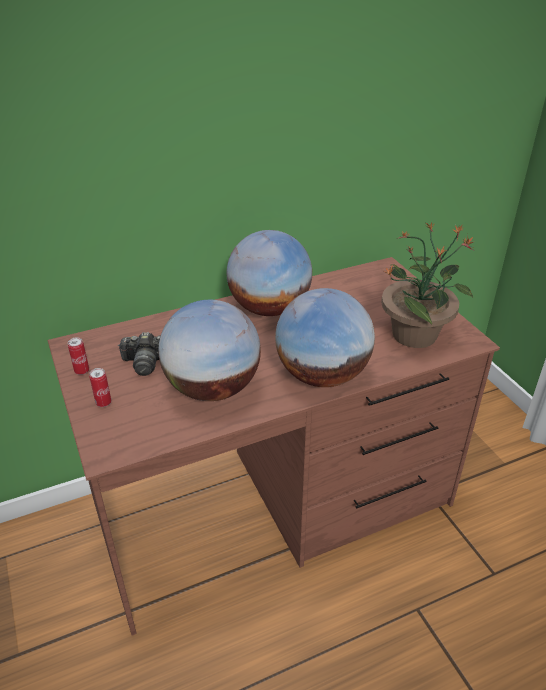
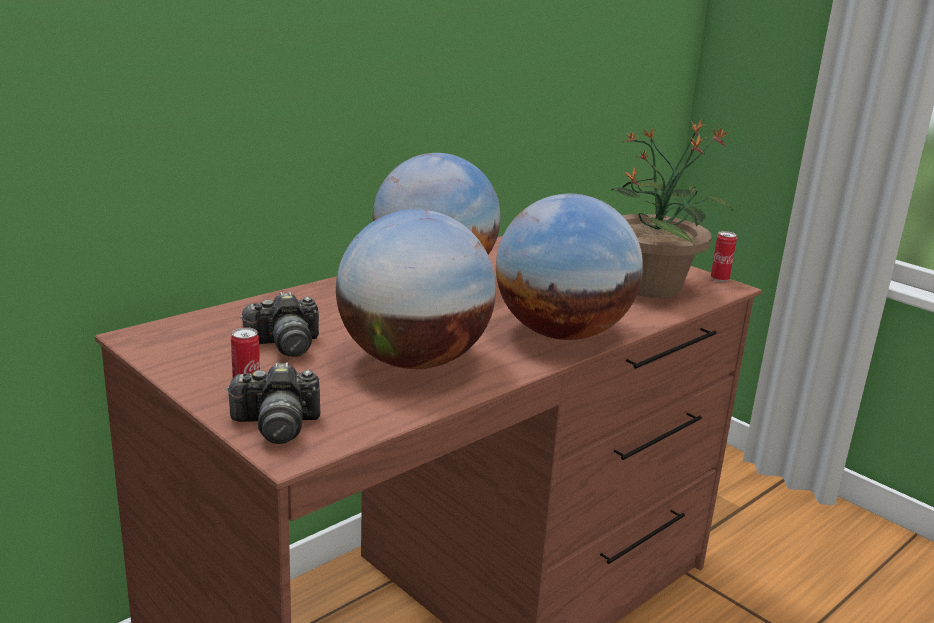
camera: 20 degrees left, 15 degrees down
can [68,337,89,375] -> can moved to [711,231,737,282]
none -> camera [226,362,320,444]

